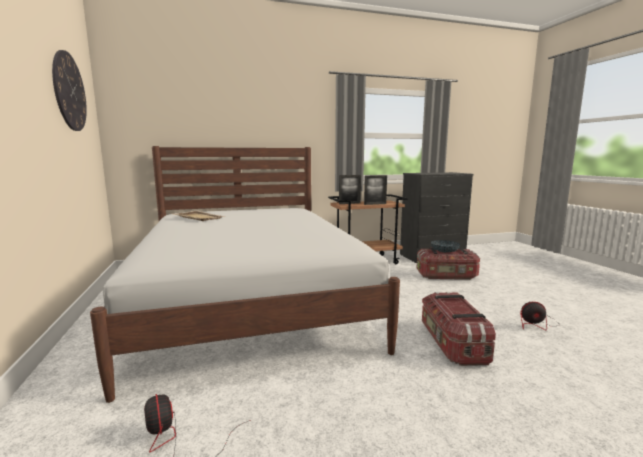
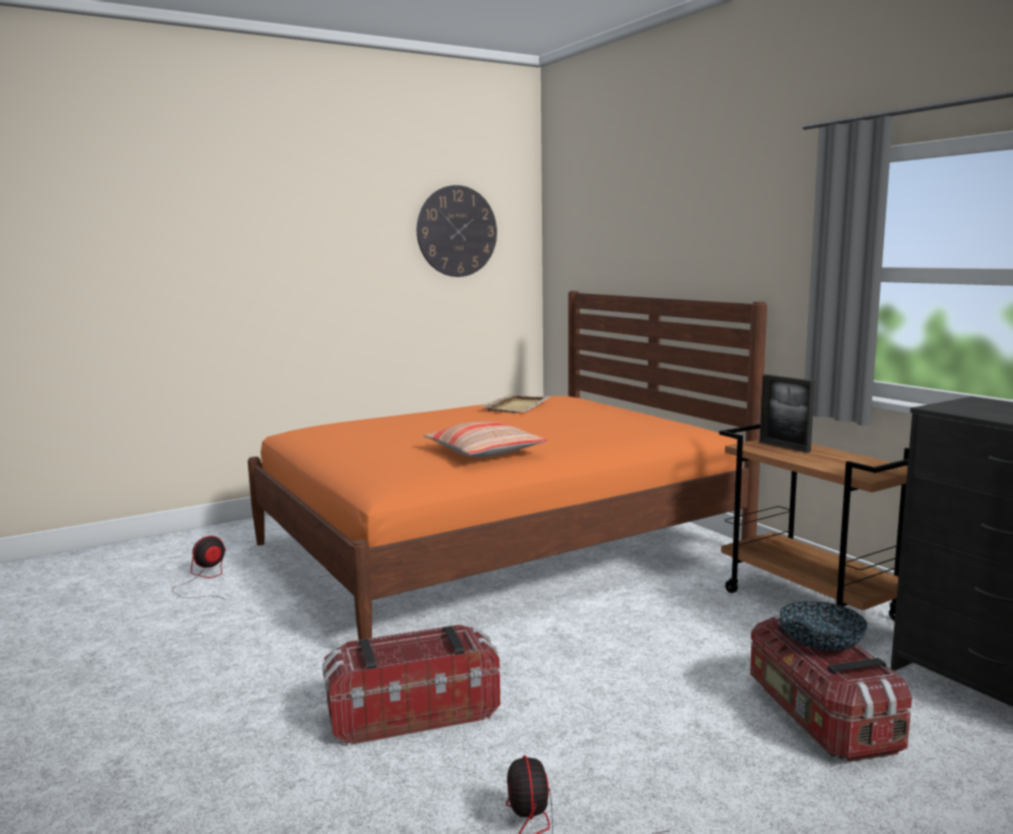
camera: 75 degrees right, 0 degrees up
white bed [90,146,400,403] -> orange bed [248,291,767,640]
picture frame [364,175,387,205] -> none
none -> pillow [424,421,547,458]

